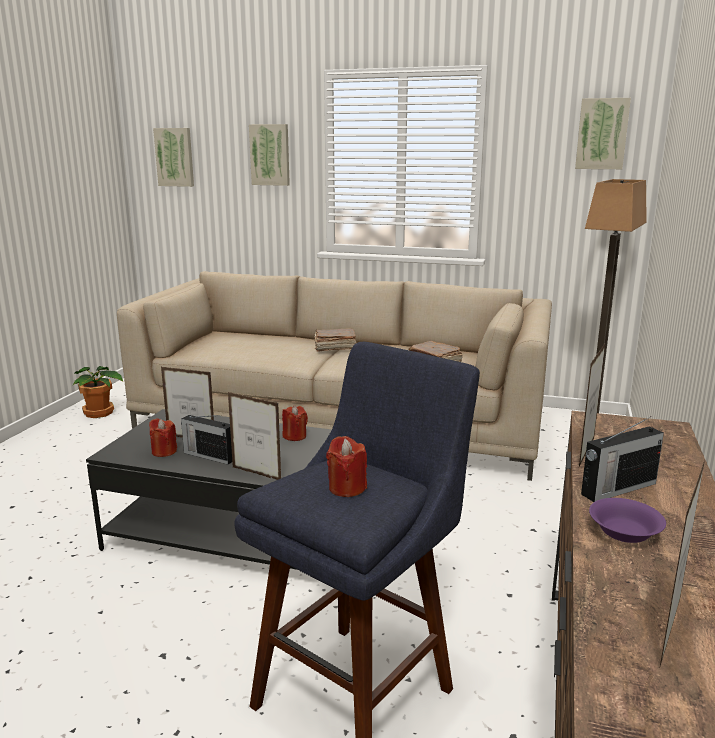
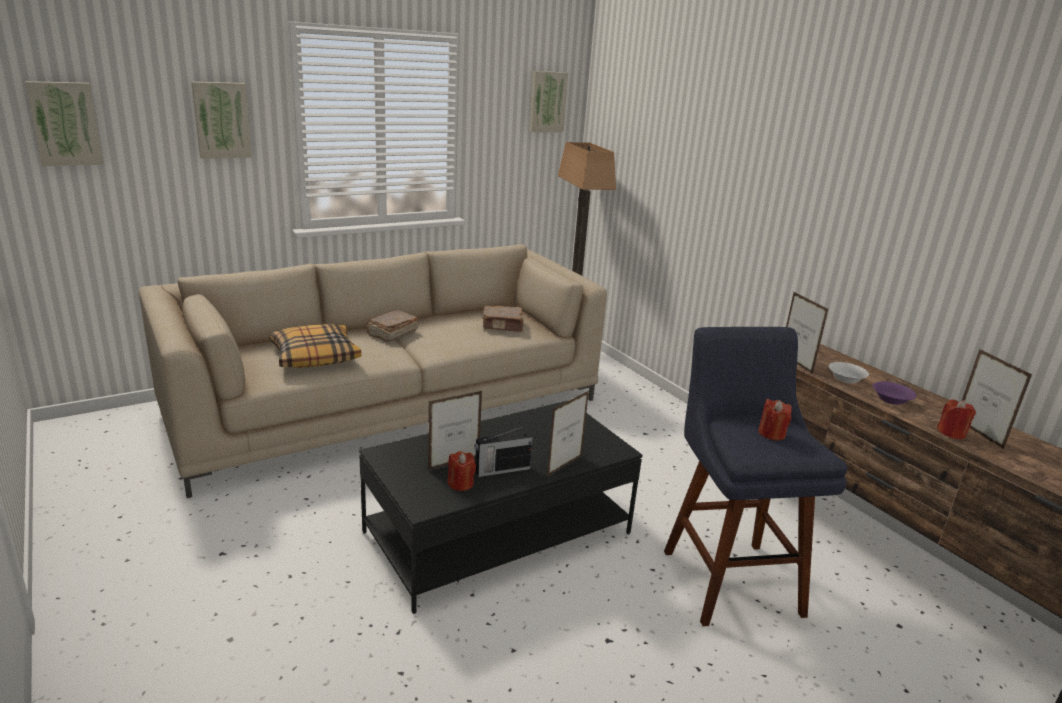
camera: 50 degrees left, 5 degrees up
potted plant [72,366,123,418] -> none
picture frame [228,392,281,480] -> picture frame turned 150 degrees clockwise [547,391,589,476]
red candle [282,405,308,441] -> red candle moved to [937,399,976,439]
radio [581,417,664,502] -> white bowl [828,362,869,383]
none -> pillow [269,324,361,368]

